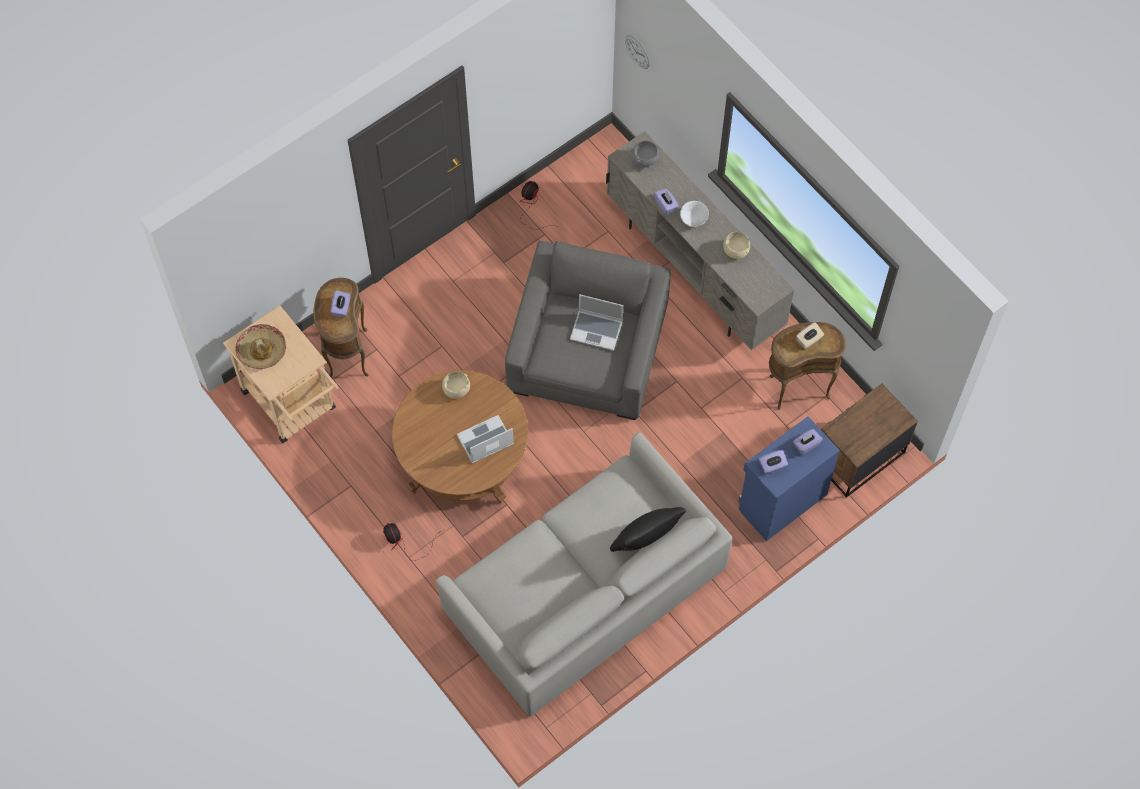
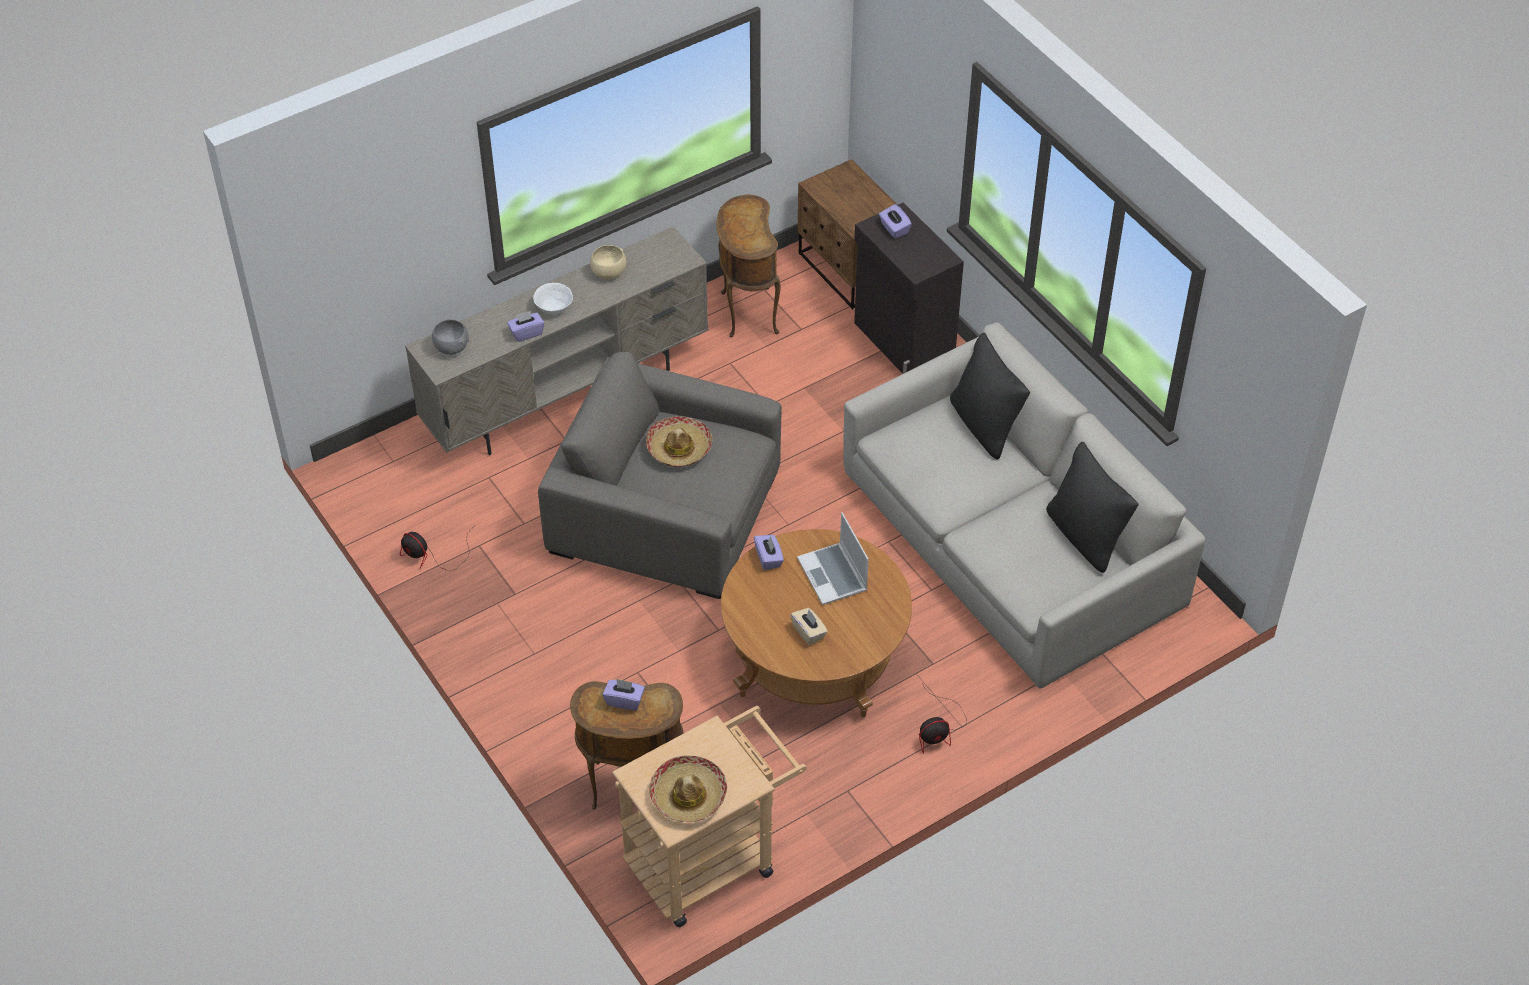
camera: 85 degrees left, 15 degrees down
beige bowl [442,372,470,399] -> none
laptop [570,294,623,351] -> hat [646,416,713,467]
wall clock [625,35,650,69] -> none
blue cabinet [738,416,840,541] -> black cabinet [854,202,964,374]
purple tissue box [759,450,788,474] -> purple tissue box moved to [754,535,784,570]
beige tissue box [796,322,824,349] -> beige tissue box moved to [791,608,828,645]
none -> black pillow [1046,442,1139,573]

